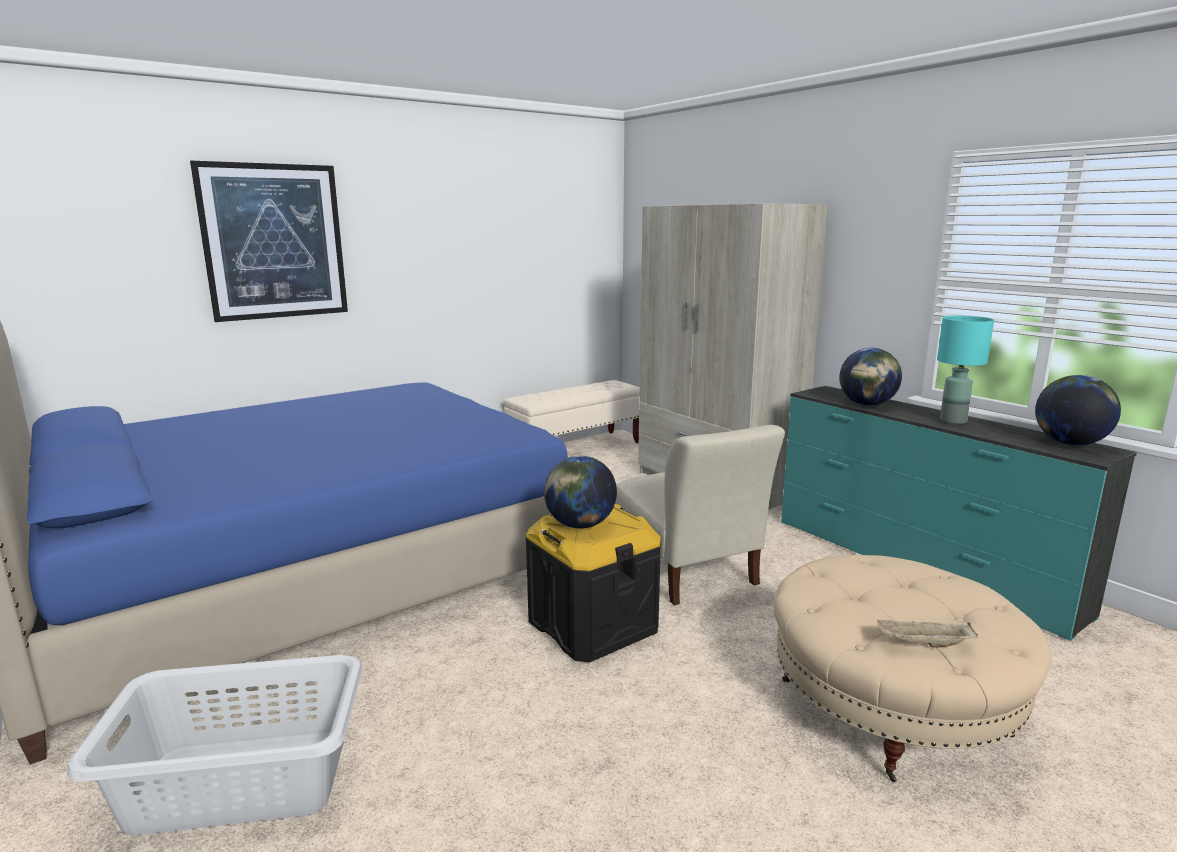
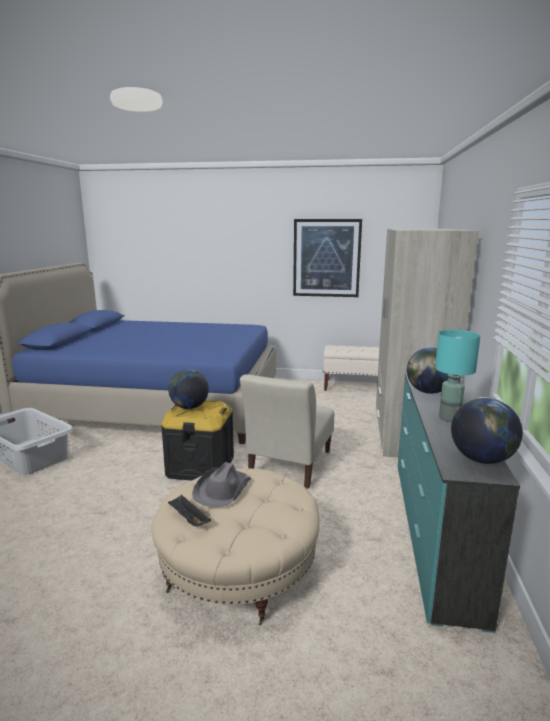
camera: 45 degrees right, 0 degrees up
picture [190,161,348,322] -> picture moved to [293,219,362,297]
beige tray [877,620,978,648] -> black tray [168,494,211,527]
none -> grey hat [192,462,252,507]

